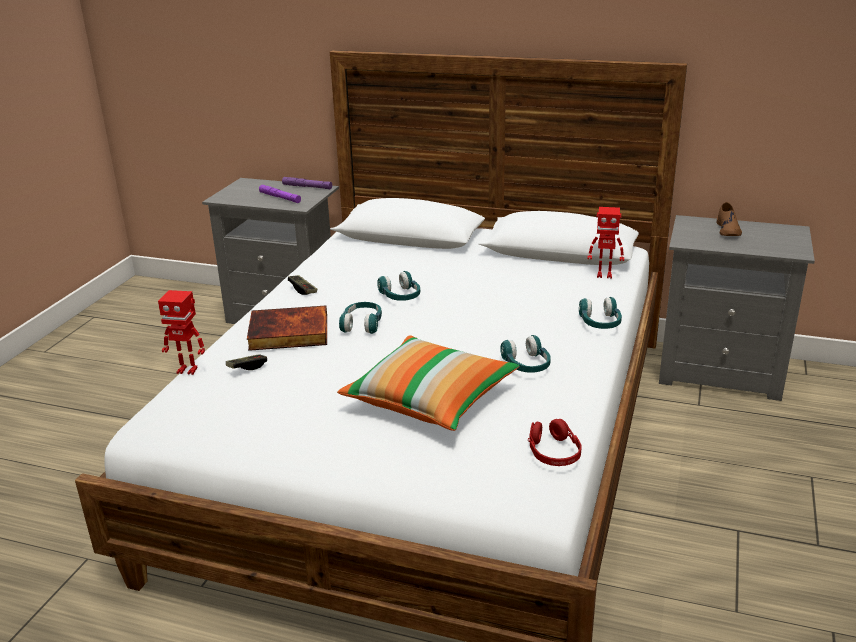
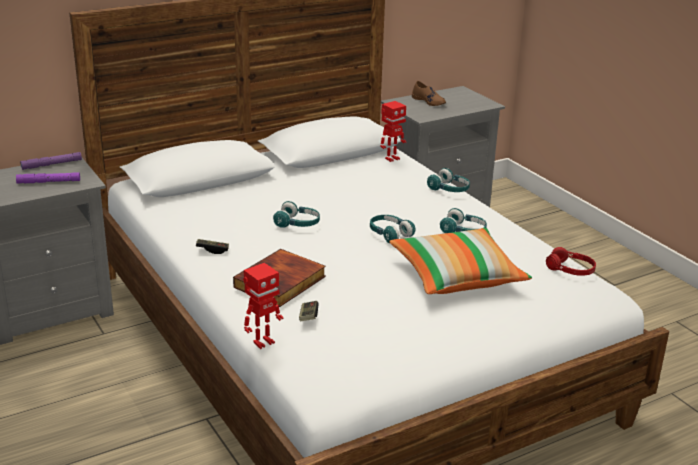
camera: 50 degrees left, 0 degrees up
turquoise headphones [339,302,382,334] -> turquoise headphones moved to [370,215,415,243]

